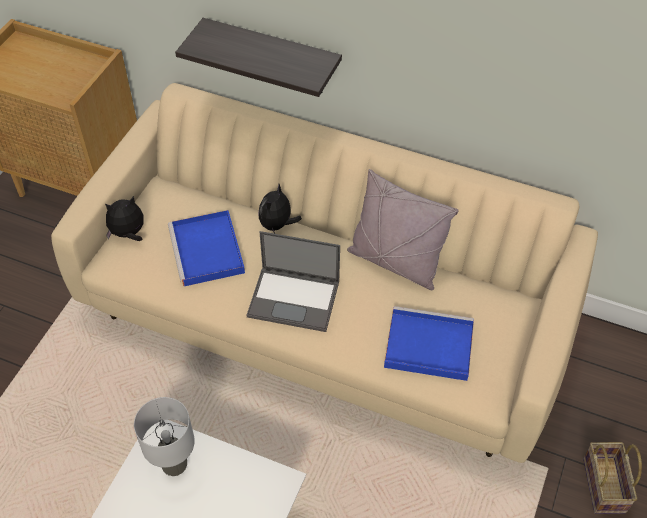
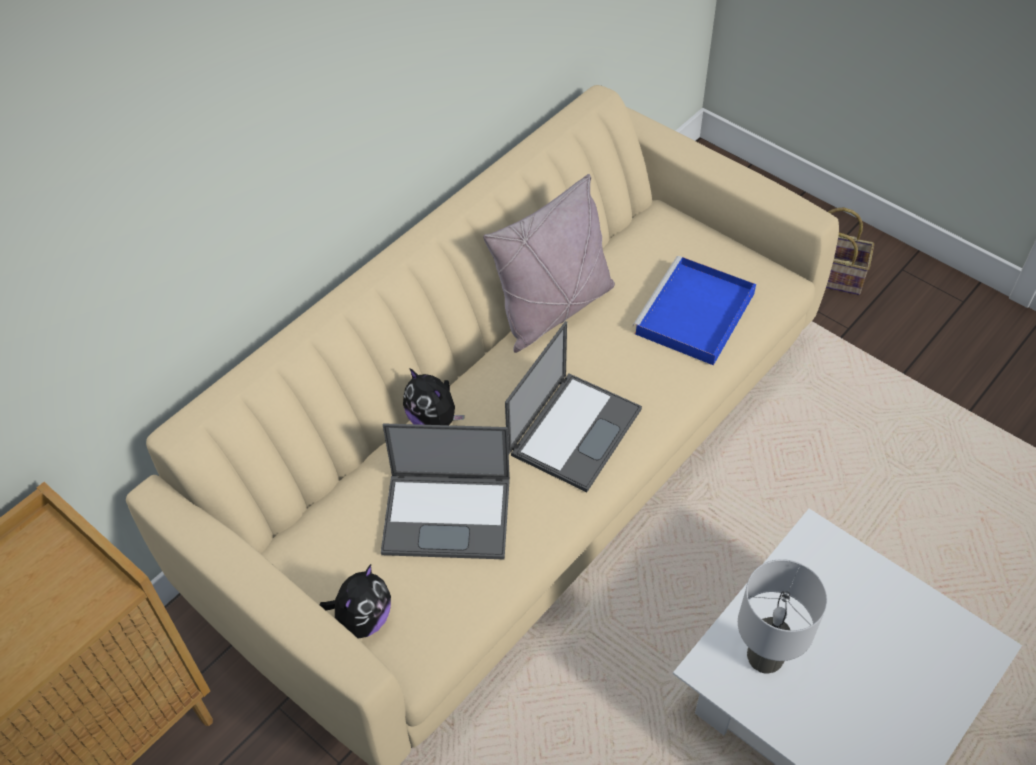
camera: 70 degrees left, 0 degrees up
plush toy [105,196,144,241] -> plush toy turned 150 degrees counterclockwise [319,564,391,639]
blue tray [168,210,245,286] -> laptop [381,423,510,559]
shelf [175,18,342,97] -> none

